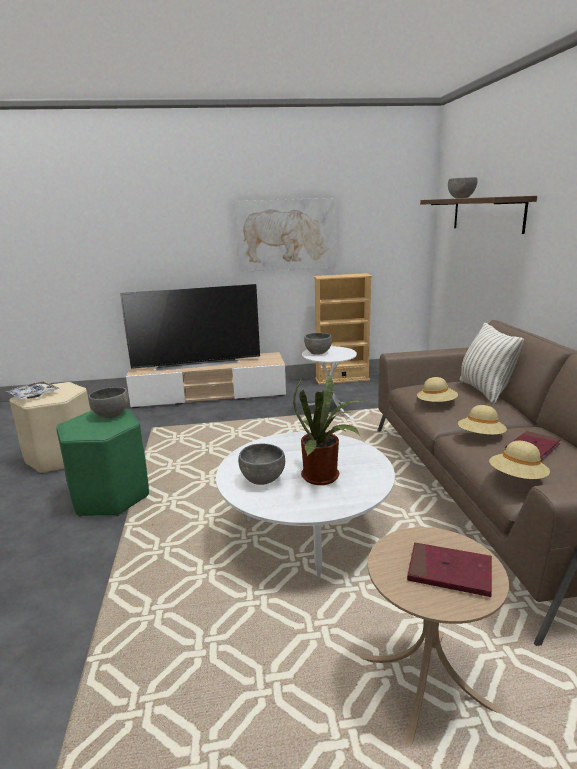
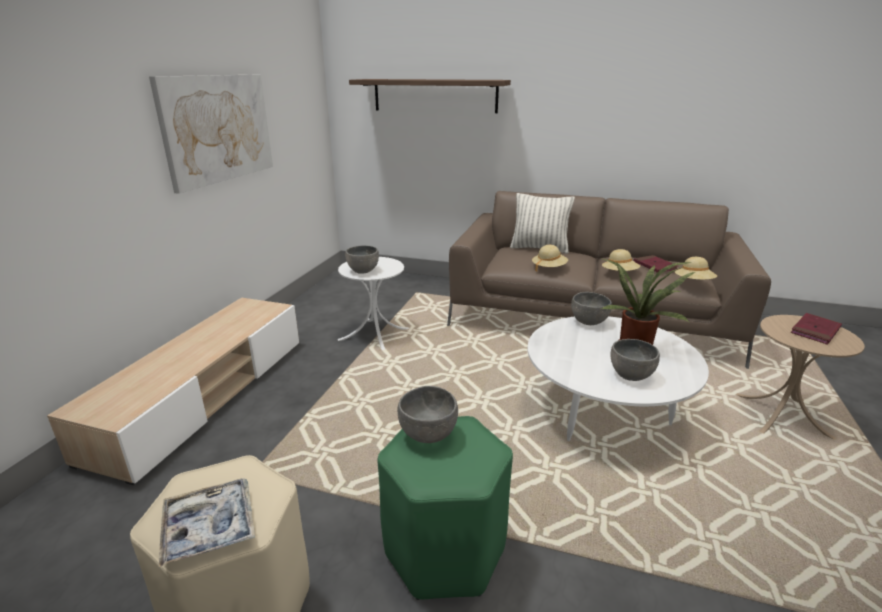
camera: 65 degrees left, 5 degrees up
television [120,284,260,371] -> none
beige bookcase [314,273,373,385] -> none
grey bowl [448,177,478,198] -> grey bowl moved to [571,292,612,325]

